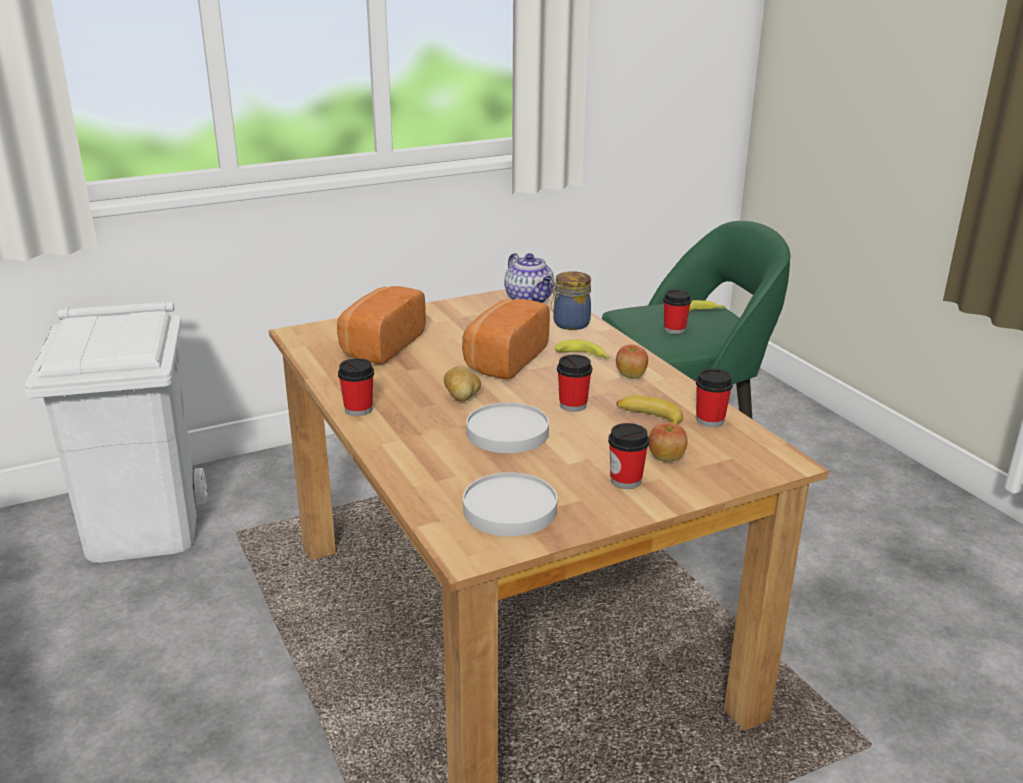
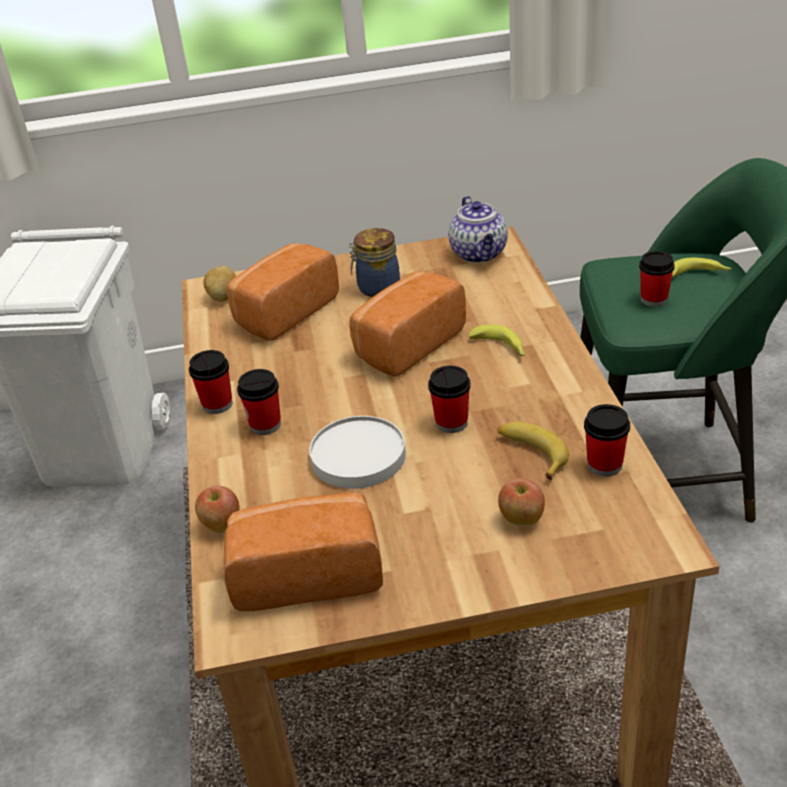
camera: 20 degrees right, 10 degrees up
potato [444,366,481,402] -> potato moved to [203,266,236,302]
white plate [463,472,557,536] -> bread [224,492,383,611]
jar [551,271,591,330] -> jar moved to [348,228,400,297]
cup [608,423,649,489] -> cup moved to [237,369,281,435]
apple [616,345,648,379] -> apple moved to [195,486,239,534]

